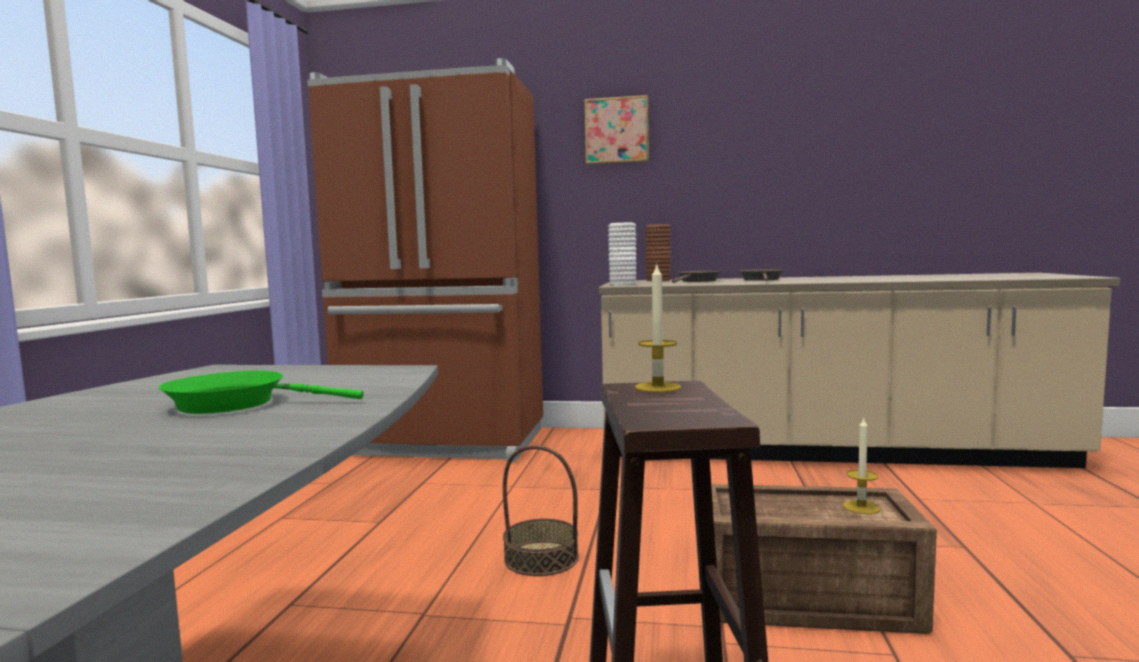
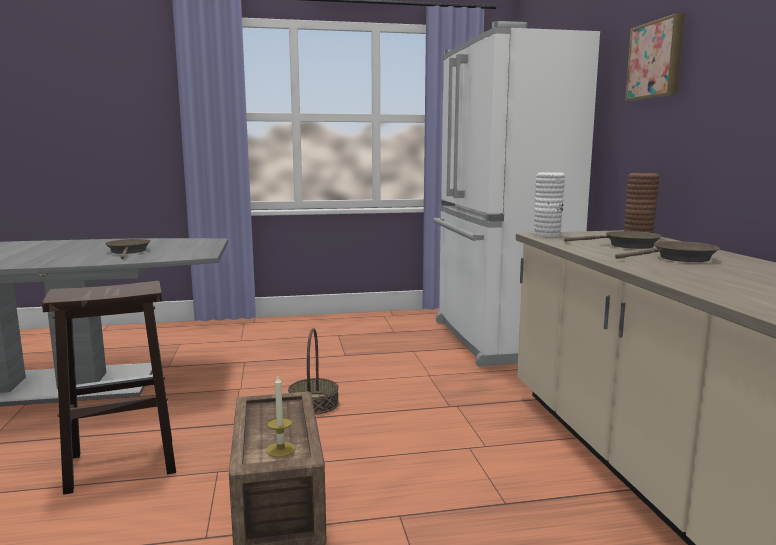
camera: 70 degrees right, 5 degrees up
green frying pan [158,370,364,414] -> brown frying pan [105,239,151,259]
brown fridge [307,58,543,462] -> white fridge [433,21,600,367]
candle [635,262,681,392] -> none

